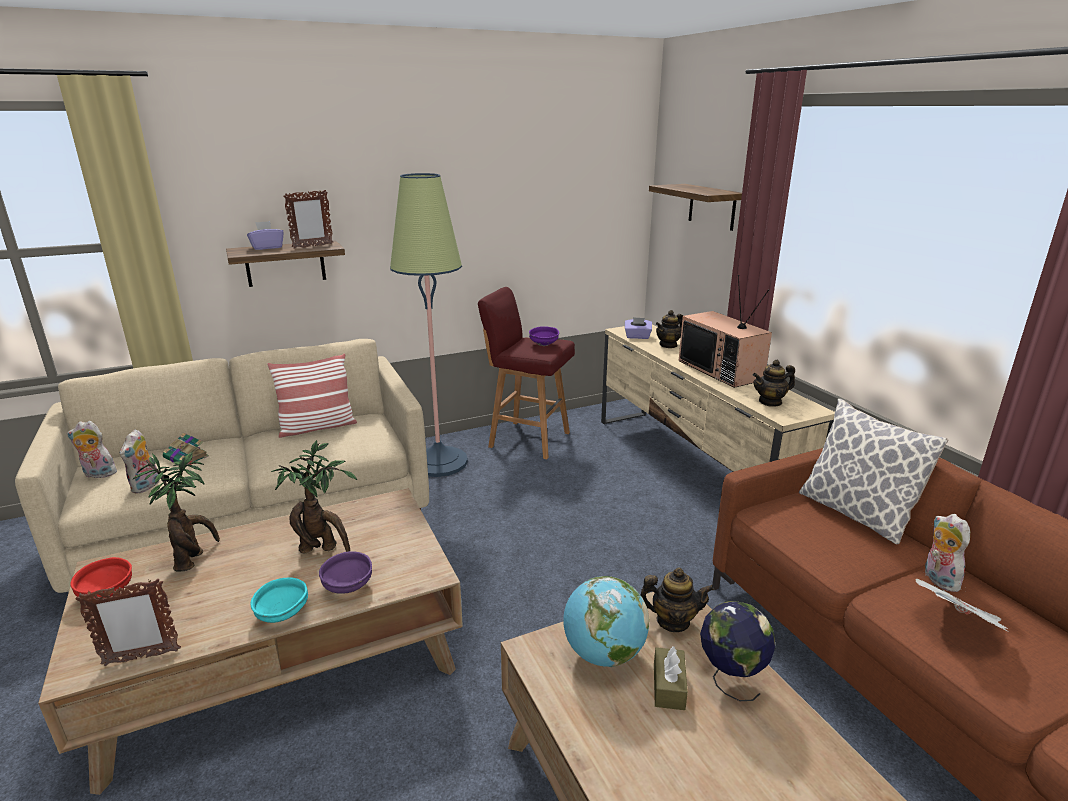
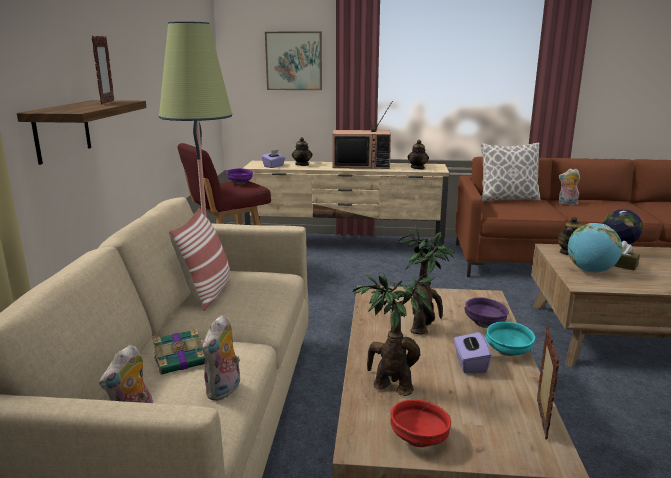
camera: 60 degrees left, 5 degrees down
plush toy [120,429,159,494] -> plush toy turned 75 degrees clockwise [202,315,240,401]
purple tissue box [247,221,284,250] -> purple tissue box moved to [454,332,492,373]
shelf [649,184,742,231] -> picture [265,31,322,90]
newspaper [916,579,1008,632] -> none

